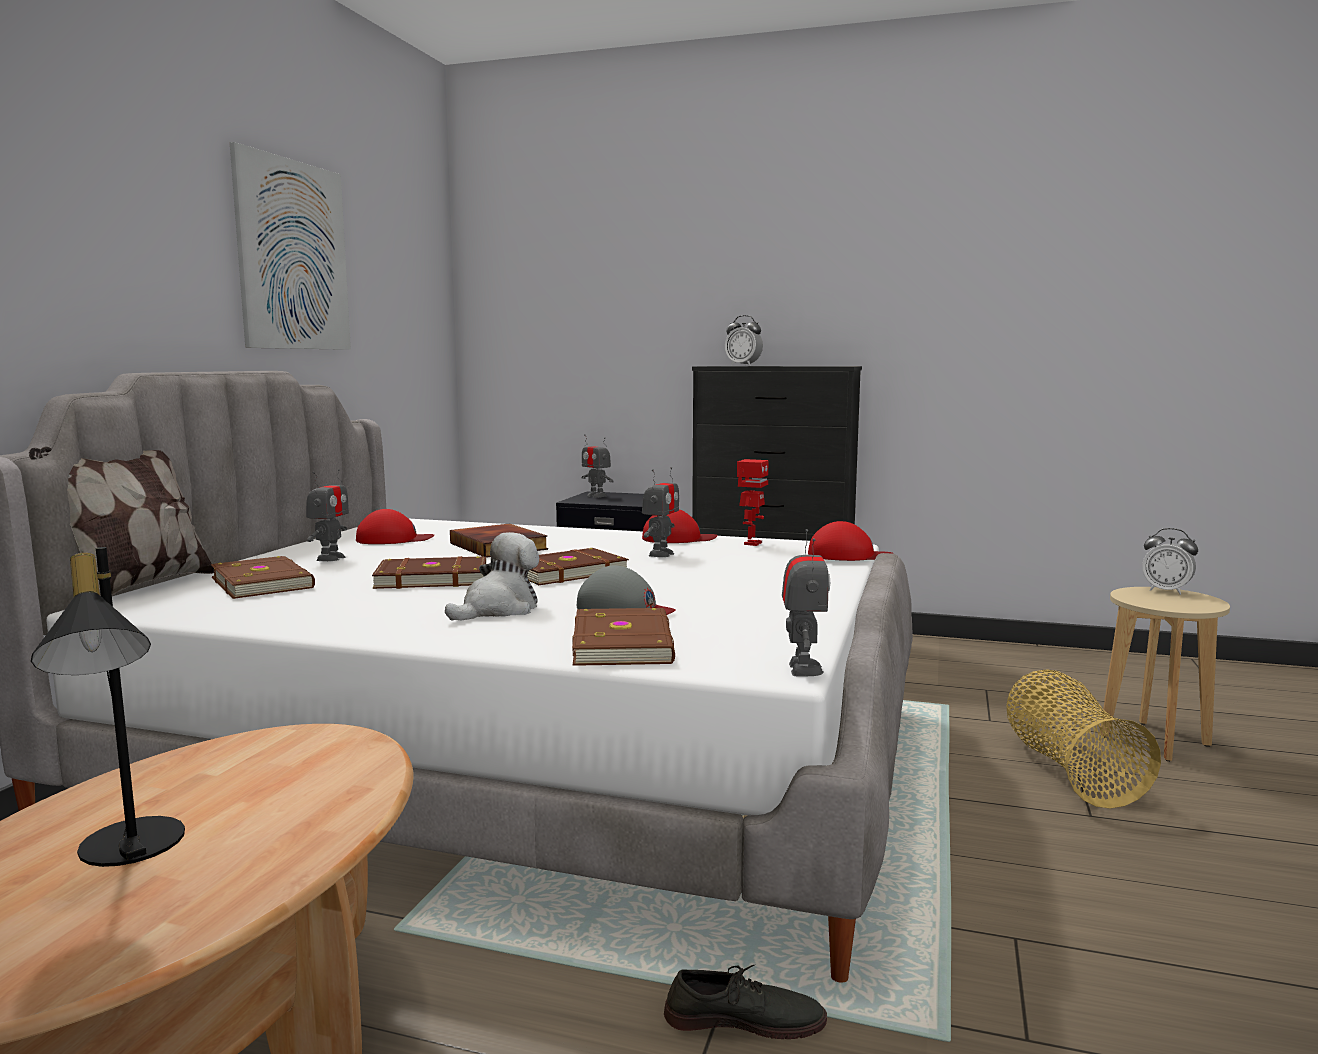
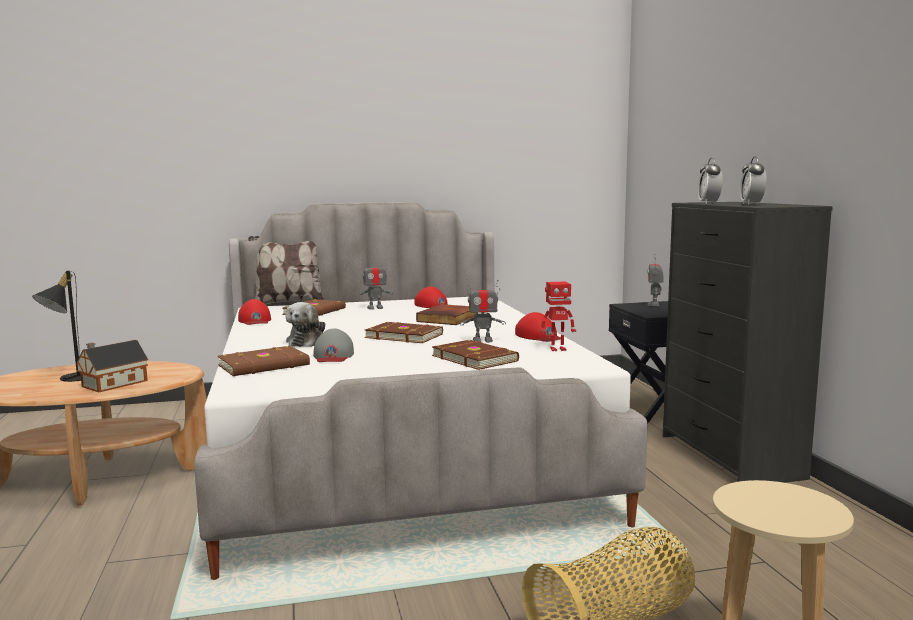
camera: 60 degrees right, 0 degrees up
picture [230,142,351,350] -> none
brown book [372,556,486,589] -> brown book moved to [432,340,519,370]
plush toy [445,532,539,621] -> plush toy turned 90 degrees clockwise [286,302,325,347]
grey shoe [664,965,827,1039] -> none
toy robot [782,529,830,676] -> none
red cap [808,521,894,561] -> red cap moved to [238,299,271,325]
alarm clock [1142,528,1198,595] -> alarm clock moved to [740,156,767,205]
none -> toy house [76,340,148,392]

